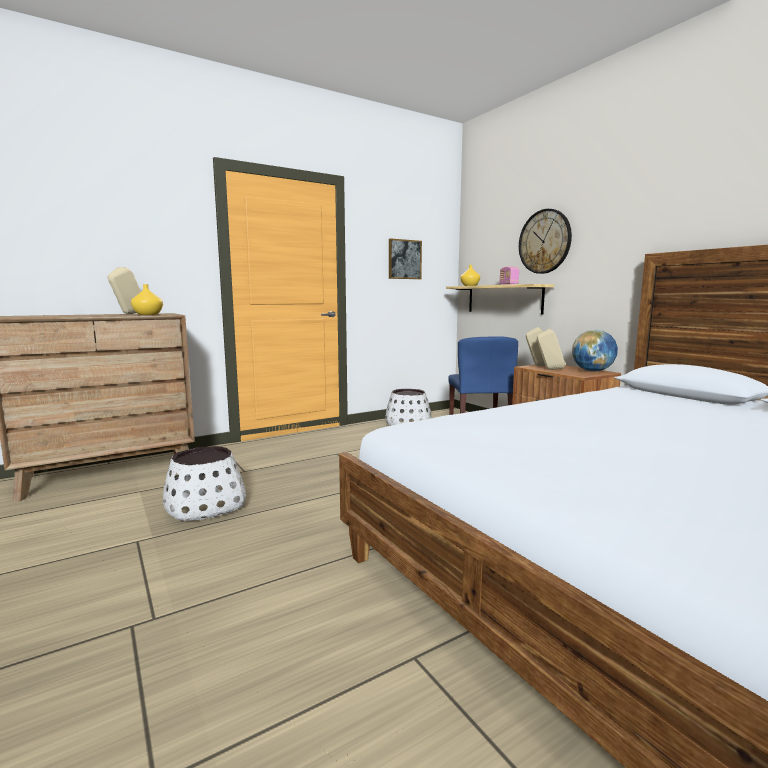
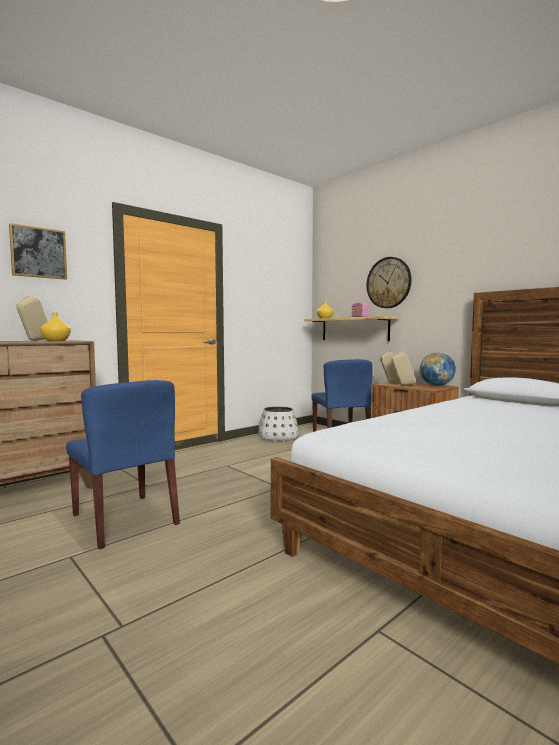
camera: 10 degrees left, 5 degrees down
white planter [163,446,246,521] -> blue chair [66,380,180,549]
picture [389,238,422,279] -> picture moved to [9,223,67,279]

